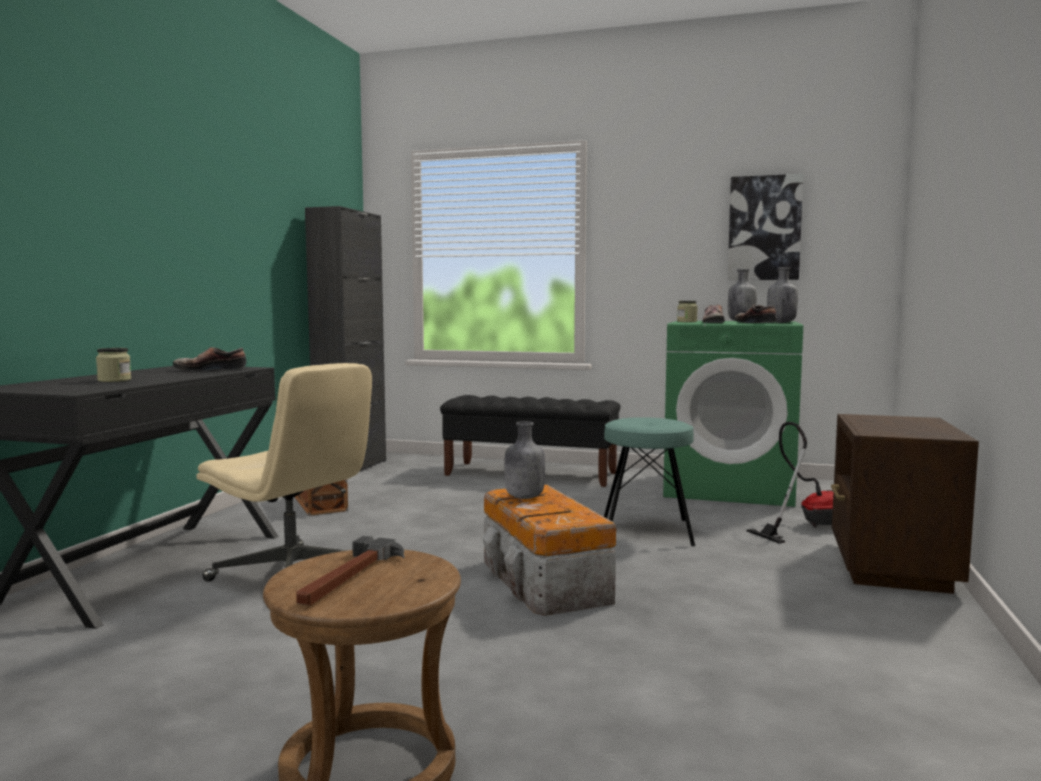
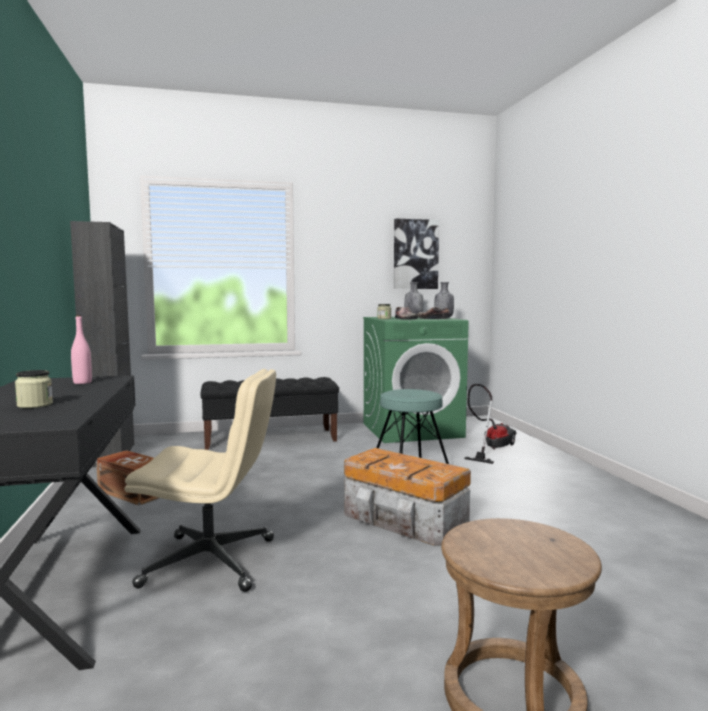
camera: 30 degrees left, 0 degrees up
shoe [173,347,246,371] -> pink bottle [71,315,92,384]
hammer [296,536,404,606] -> none
grey bottle [504,421,545,499] -> none
brown nightstand [831,414,979,594] -> none

